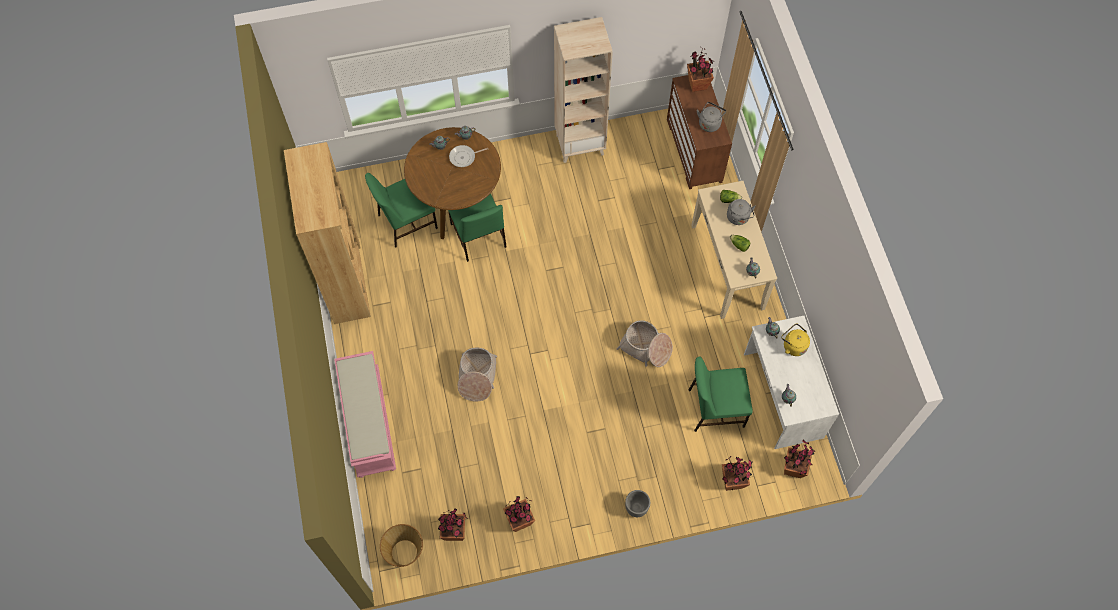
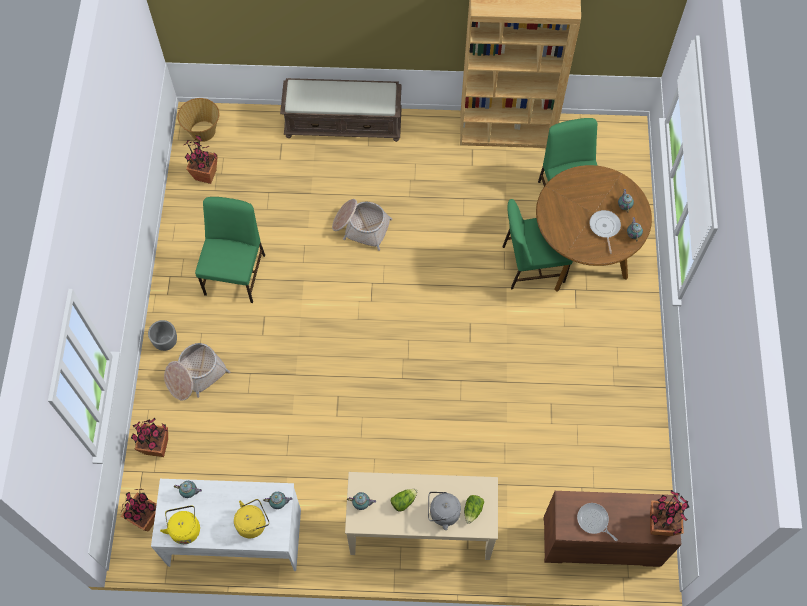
camera: 105 degrees right, 0 degrees up
pink bench [334,351,396,478] -> brown bench [280,78,402,142]
potted plant [503,496,535,532] -> none
beige bookcase [554,17,613,163] -> none
basket [617,320,673,367] -> basket moved to [164,343,230,401]
green chair [689,356,753,432] -> green chair moved to [195,197,265,303]
grey kettle [697,102,726,132] -> frying pan [577,503,618,541]
none -> yellow kettle [160,505,200,544]

